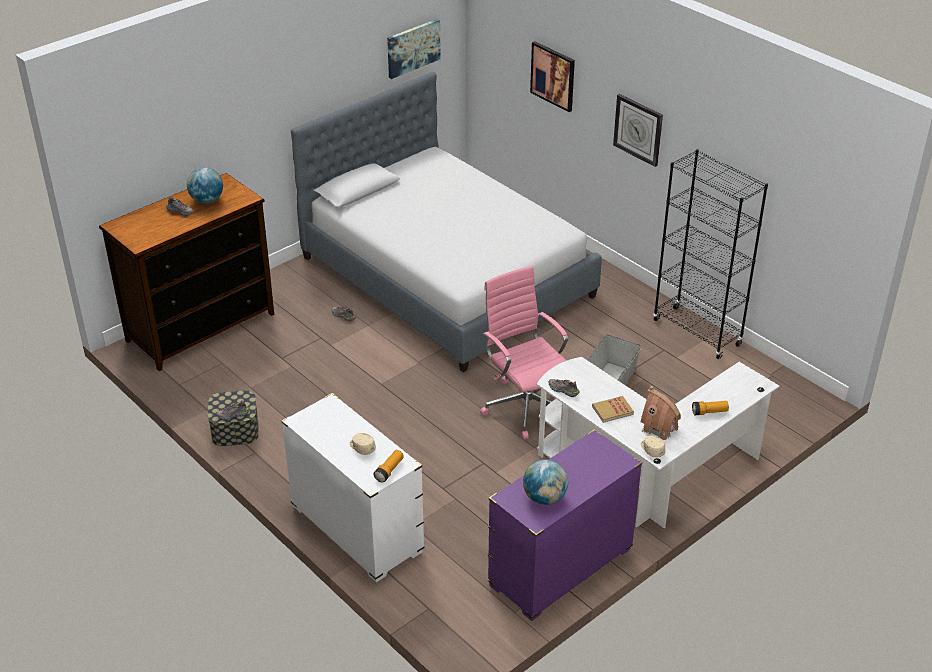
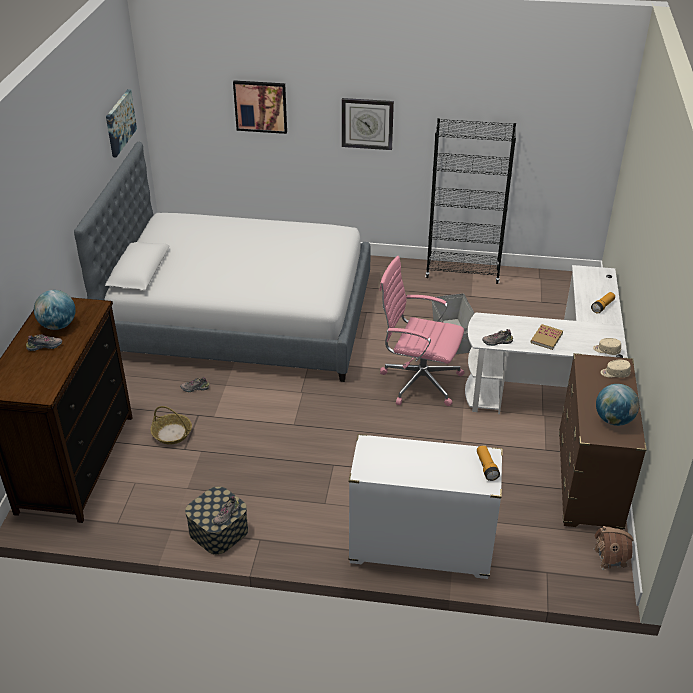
camera: 40 degrees left, 0 degrees up
beige cap [350,433,376,455] -> beige cap moved to [600,359,631,378]
purple dresser [487,429,642,621] -> brown dresser [559,353,647,530]
toy house [641,386,681,440] -> toy house moved to [593,526,634,570]
none -> basket [150,406,192,444]

